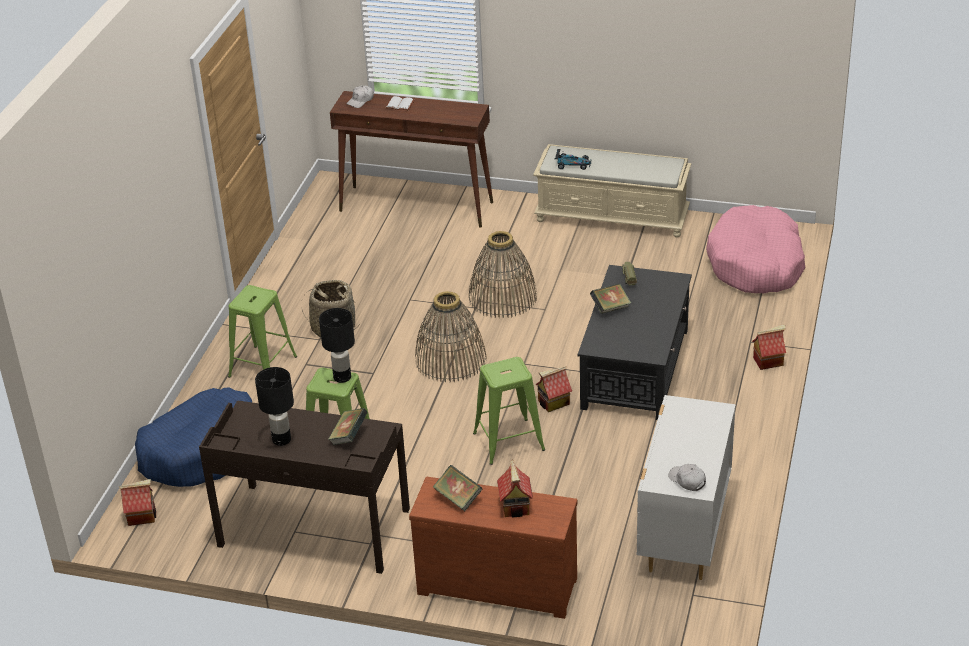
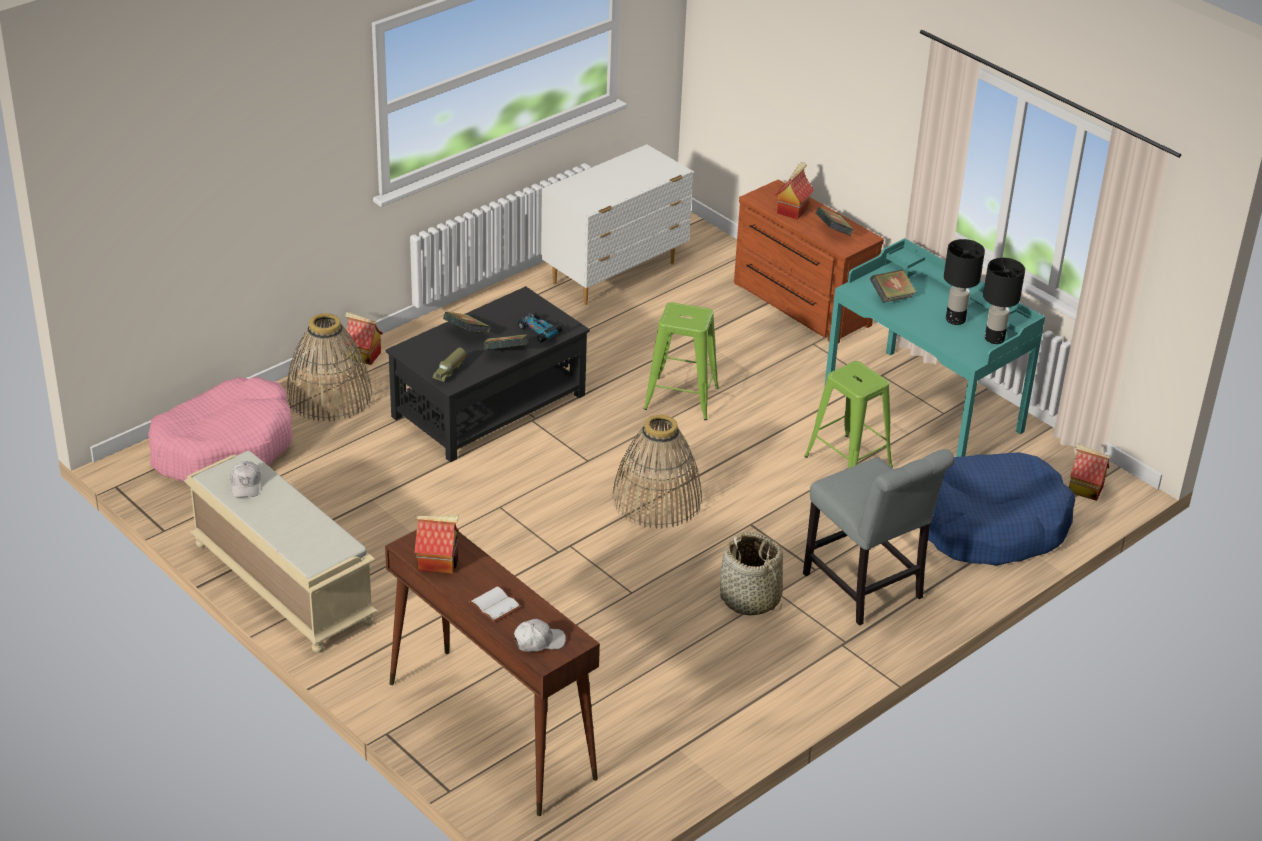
camera: 150 degrees left, 0 degrees up
brown desk [199,400,410,574] -> turquoise desk [825,238,1045,457]
green stool [228,285,297,378] -> grey chair [803,449,955,626]
black table lamp [319,308,355,383] -> black table lamp moved to [983,258,1025,344]
basket [469,231,537,318] -> basket moved to [287,313,372,422]
toy house [536,366,572,412] -> toy house moved to [415,515,459,574]
toy car [555,149,591,170] -> toy car moved to [517,313,564,342]
white cap [668,464,706,491] -> white cap moved to [231,461,261,498]
none -> book [443,312,491,334]

